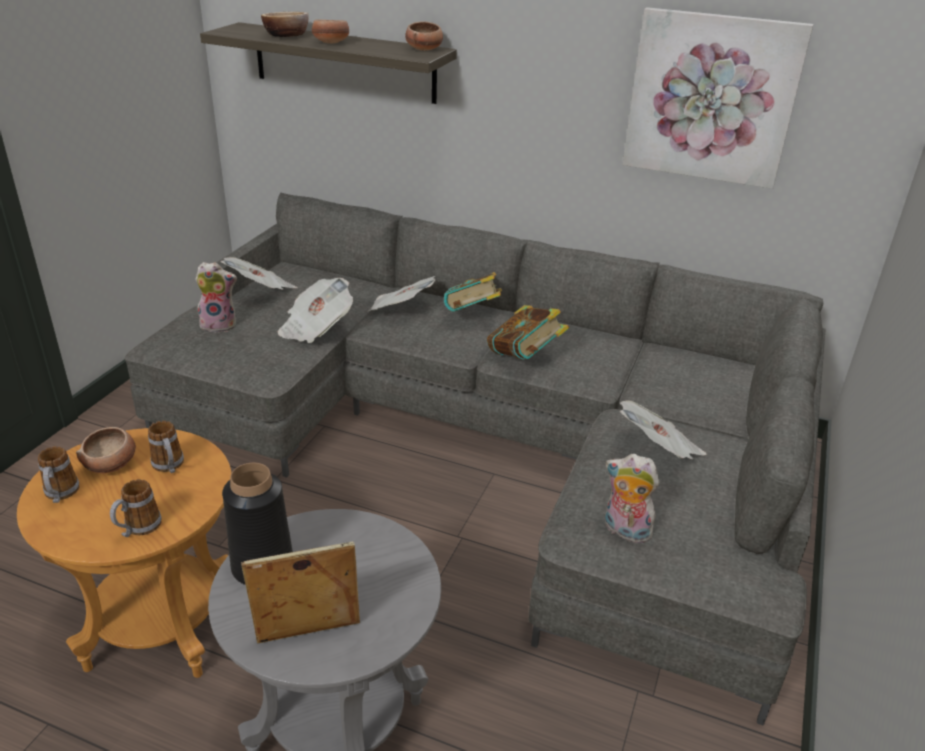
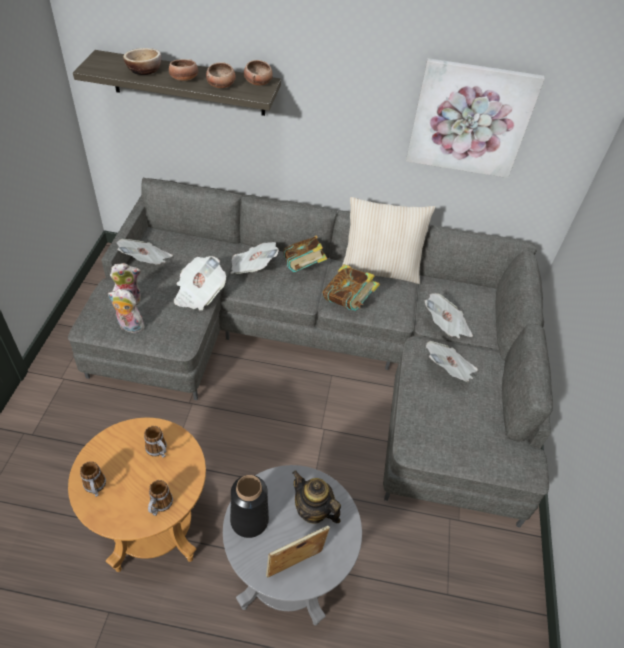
camera: 15 degrees left, 15 degrees up
bowl [76,427,136,473] -> bowl moved to [206,62,236,88]
plush toy [605,454,659,543] -> plush toy moved to [108,289,144,333]
none -> teapot [292,471,341,524]
none -> beige pillow [342,197,435,284]
none -> newspaper [425,293,473,338]

